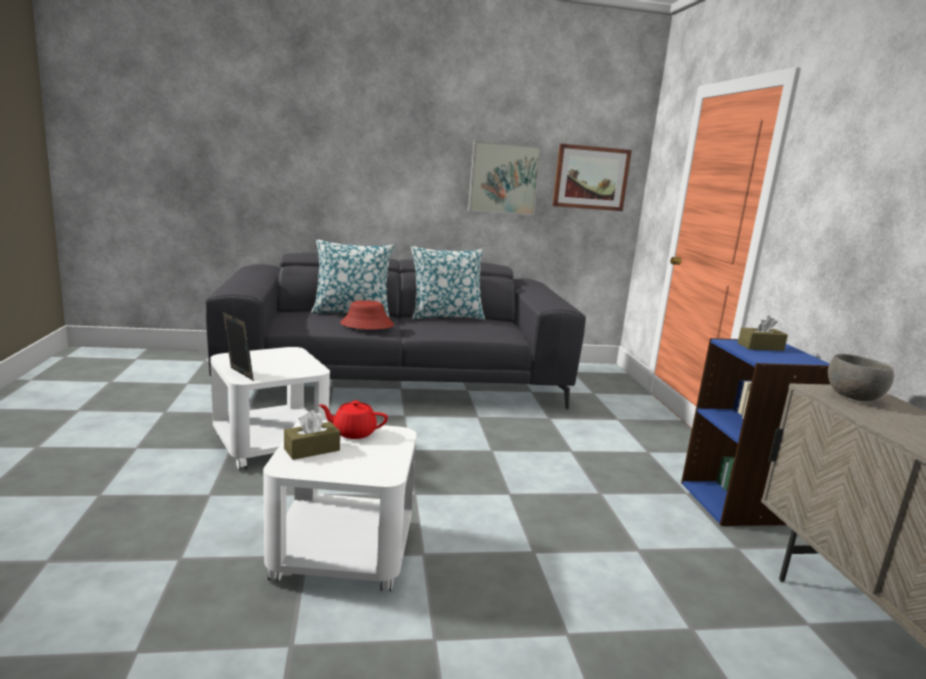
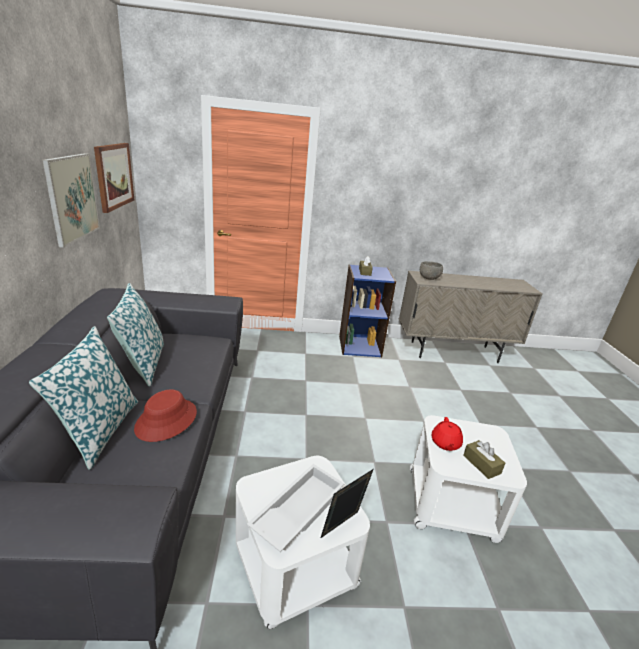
camera: 85 degrees left, 10 degrees up
none -> white tray [247,464,344,552]

